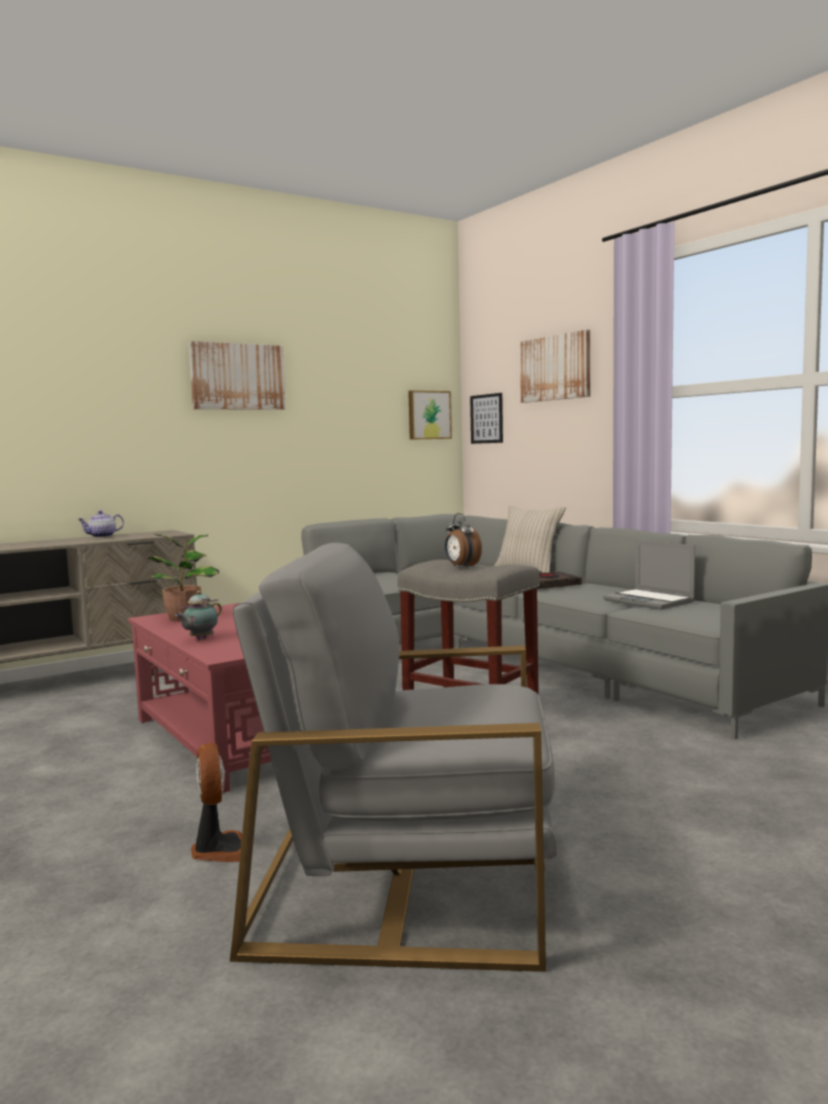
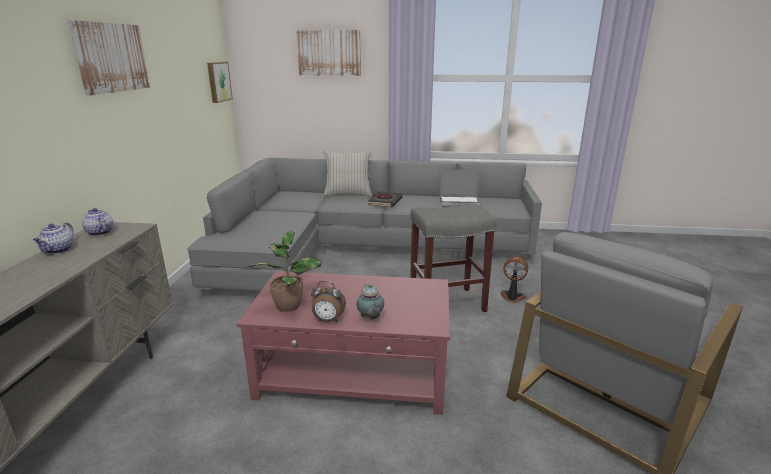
camera: 50 degrees left, 15 degrees up
fan [191,743,242,862] -> fan moved to [500,256,528,303]
alarm clock [445,513,482,568] -> alarm clock moved to [311,281,346,322]
picture [470,393,503,444] -> none
none -> teapot [82,208,114,236]

